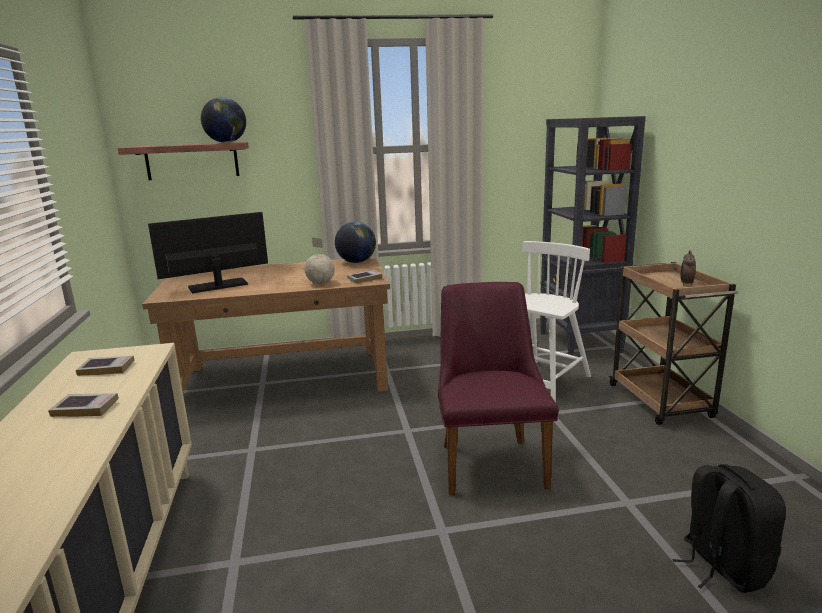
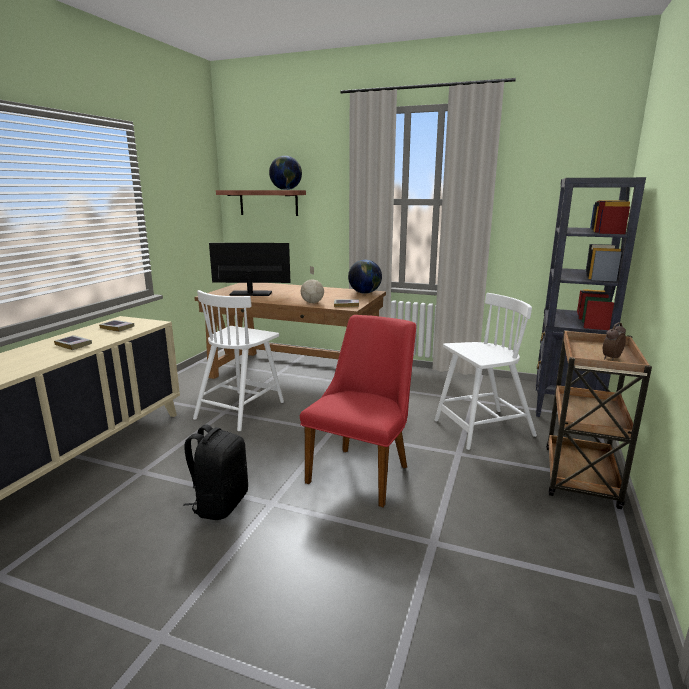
camera: 30 degrees right, 0 degrees up
purple chair [438,282,559,495] -> red chair [300,315,416,507]
black backpack [672,464,786,593] -> black backpack moved to [183,424,248,520]
none -> white chair [193,290,284,431]

